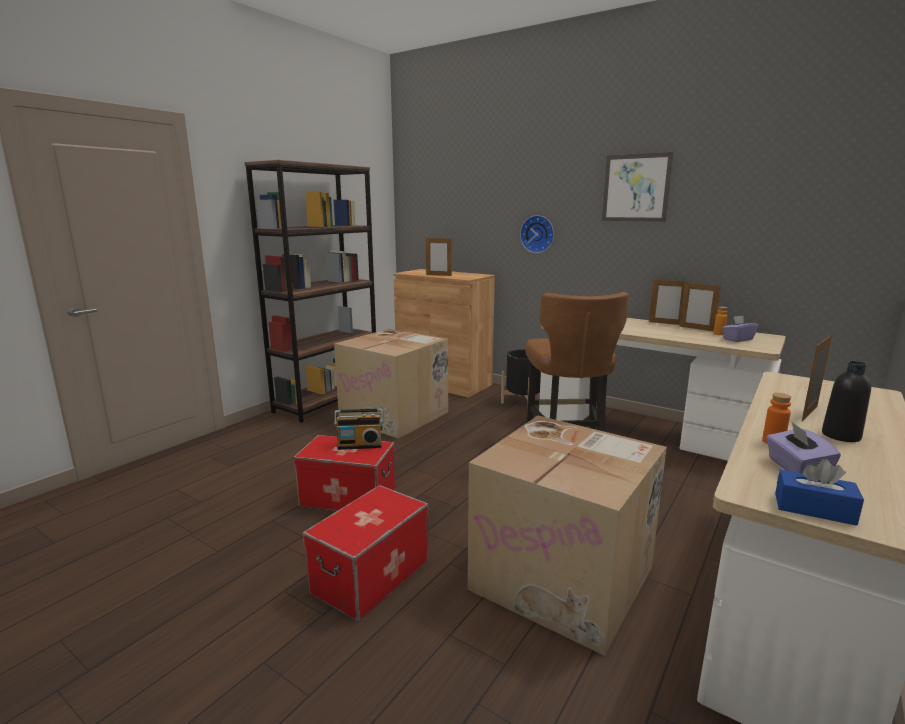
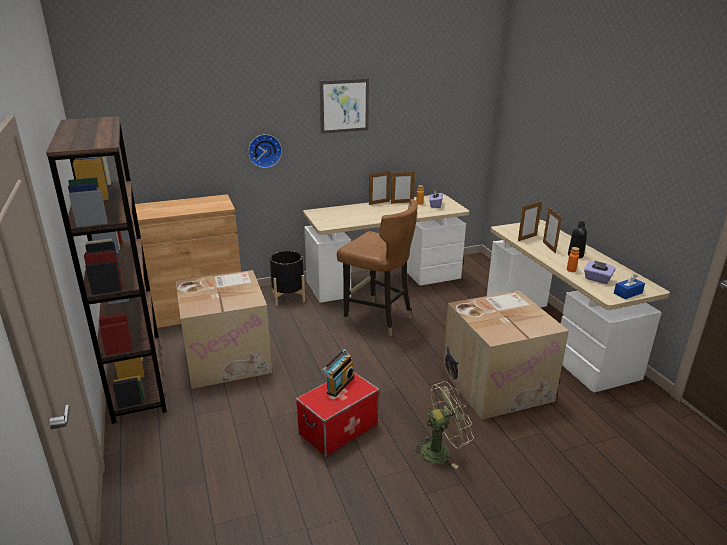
camera: 55 degrees left, 10 degrees up
storage box [303,485,428,622] -> green fan [411,381,474,469]
picture frame [426,237,452,276] -> picture frame moved to [518,201,542,241]

